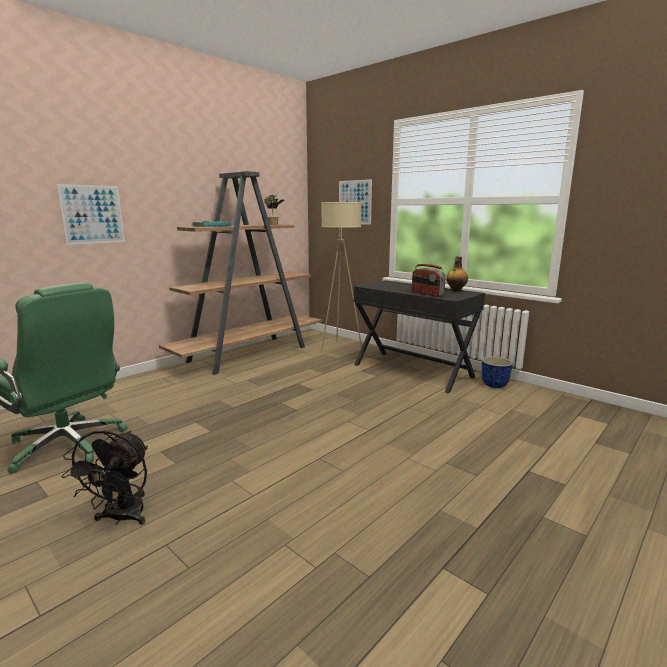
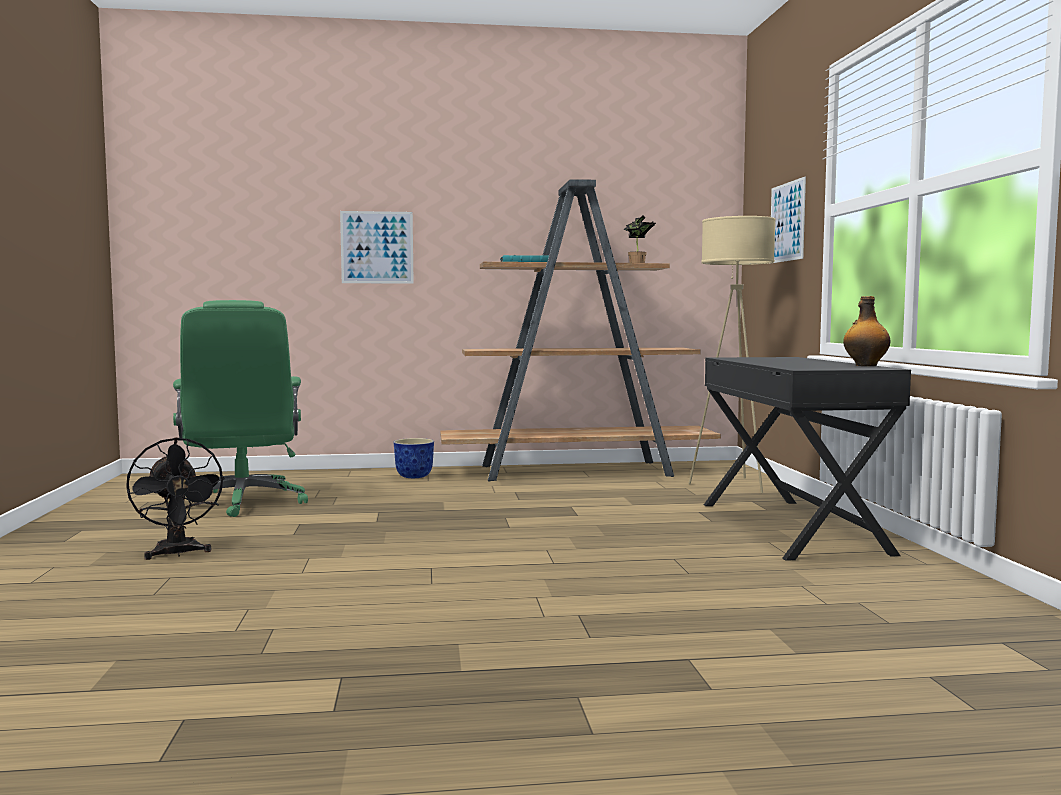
camera: 40 degrees right, 10 degrees down
black fan [62,430,148,525] -> black fan turned 75 degrees counterclockwise [126,437,225,560]
radio [412,264,446,297] -> none
planter [482,357,513,388] -> planter moved to [393,438,434,478]

